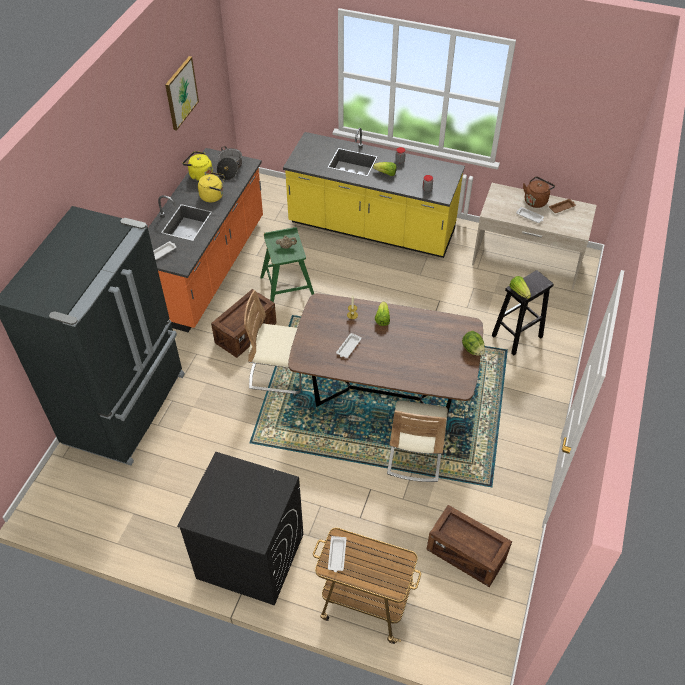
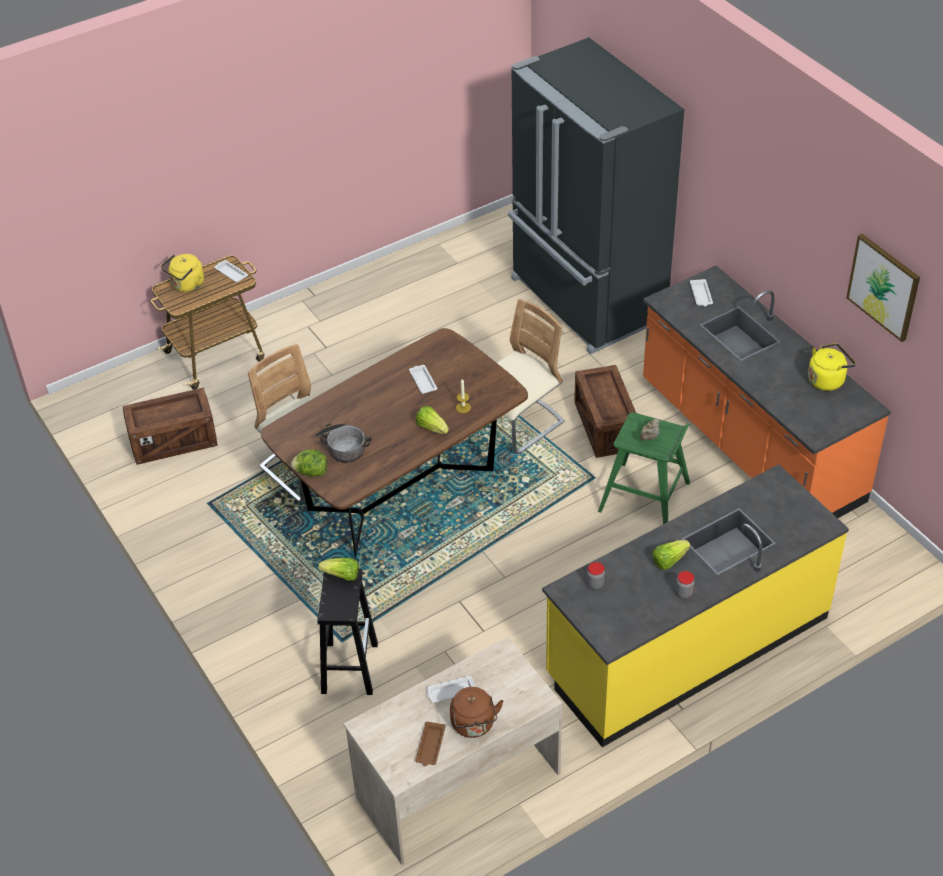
camera: 130 degrees right, 5 degrees down
black washing machine [177,452,303,606] -> none
yellow kettle [198,172,225,202] -> yellow kettle moved to [161,254,204,292]
cooking pot [217,146,242,180] -> cooking pot moved to [314,423,372,463]

